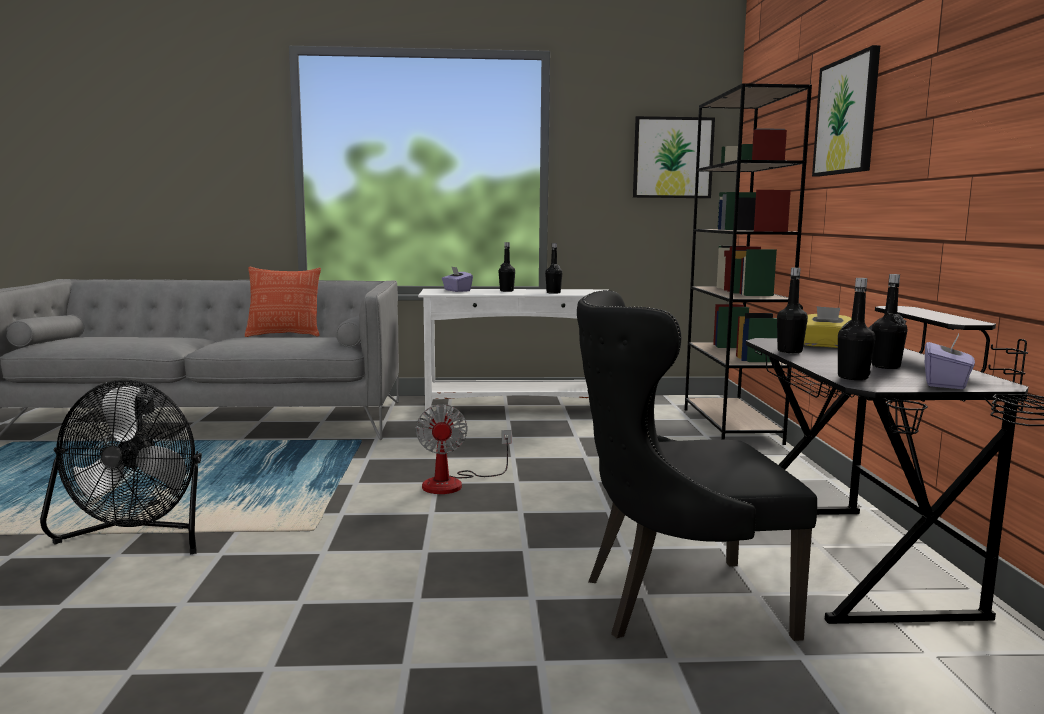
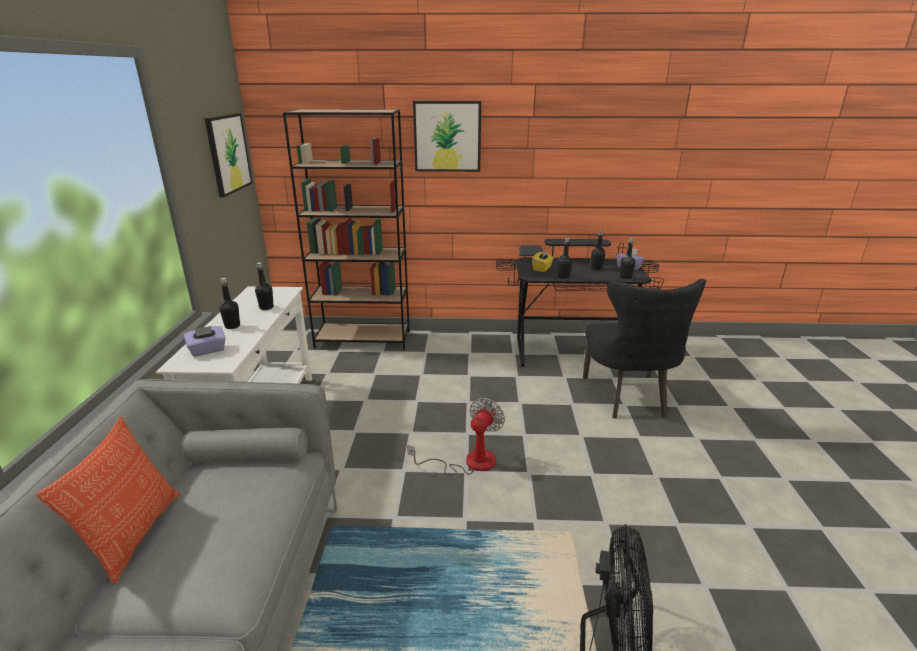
camera: 85 degrees left, 15 degrees up
fan [415,404,511,494] -> fan turned 60 degrees counterclockwise [407,398,505,475]

